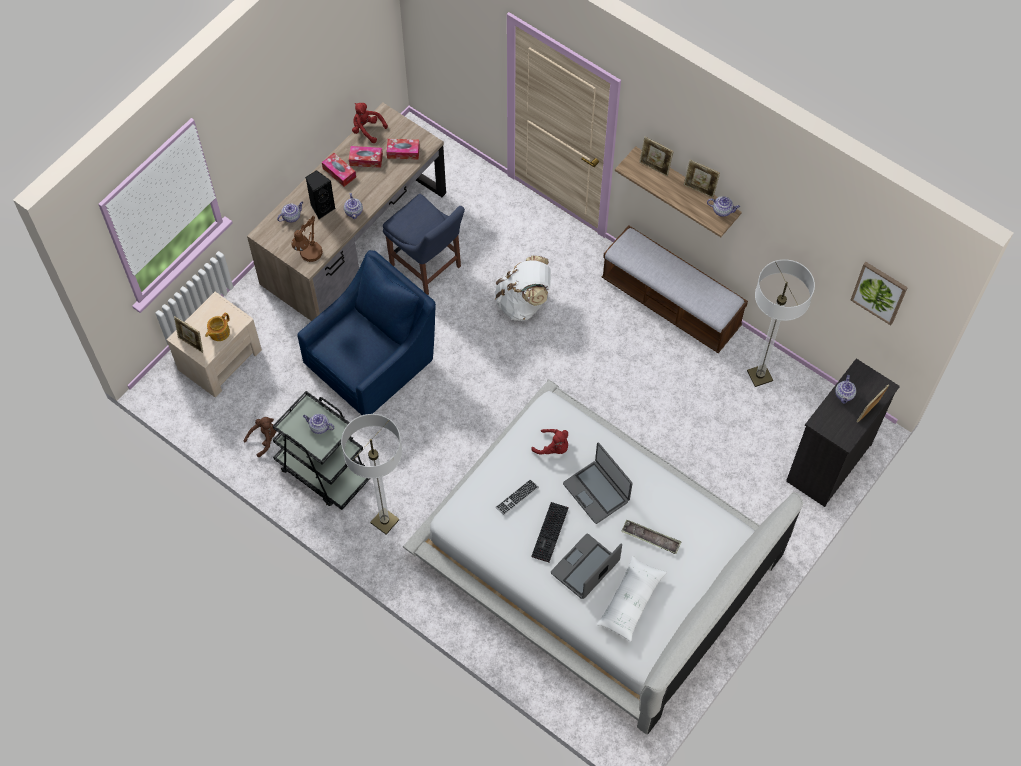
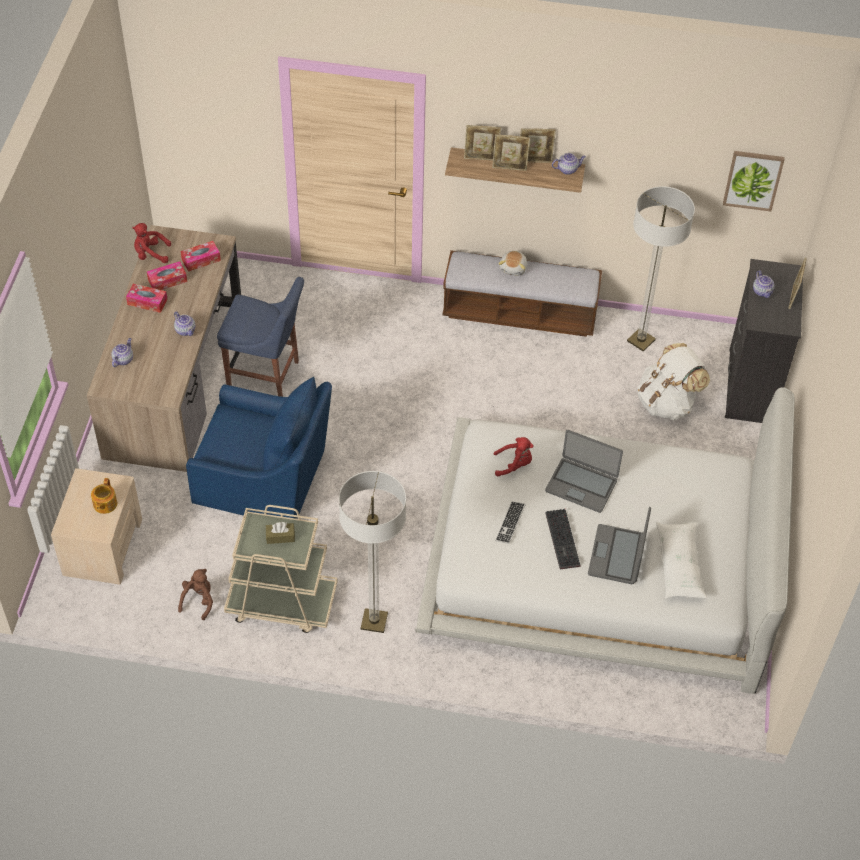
camera: 30 degrees left, 10 degrees down
picture frame [174,316,203,353] -> picture frame moved to [492,134,530,171]
black cart [273,391,370,510] -> beige cart [224,505,338,633]
brown table lamp [292,216,323,262] -> none
blue armchair [297,250,436,415] -> blue armchair turned 90 degrees clockwise [186,377,332,519]
teapot [303,414,334,434] -> brown tissue box [266,522,295,544]
black speaker [305,170,336,219] -> none
white backpack [495,256,551,321] -> white backpack moved to [637,343,710,420]
tray [621,519,681,554] -> none
none -> plush toy [498,251,527,276]

